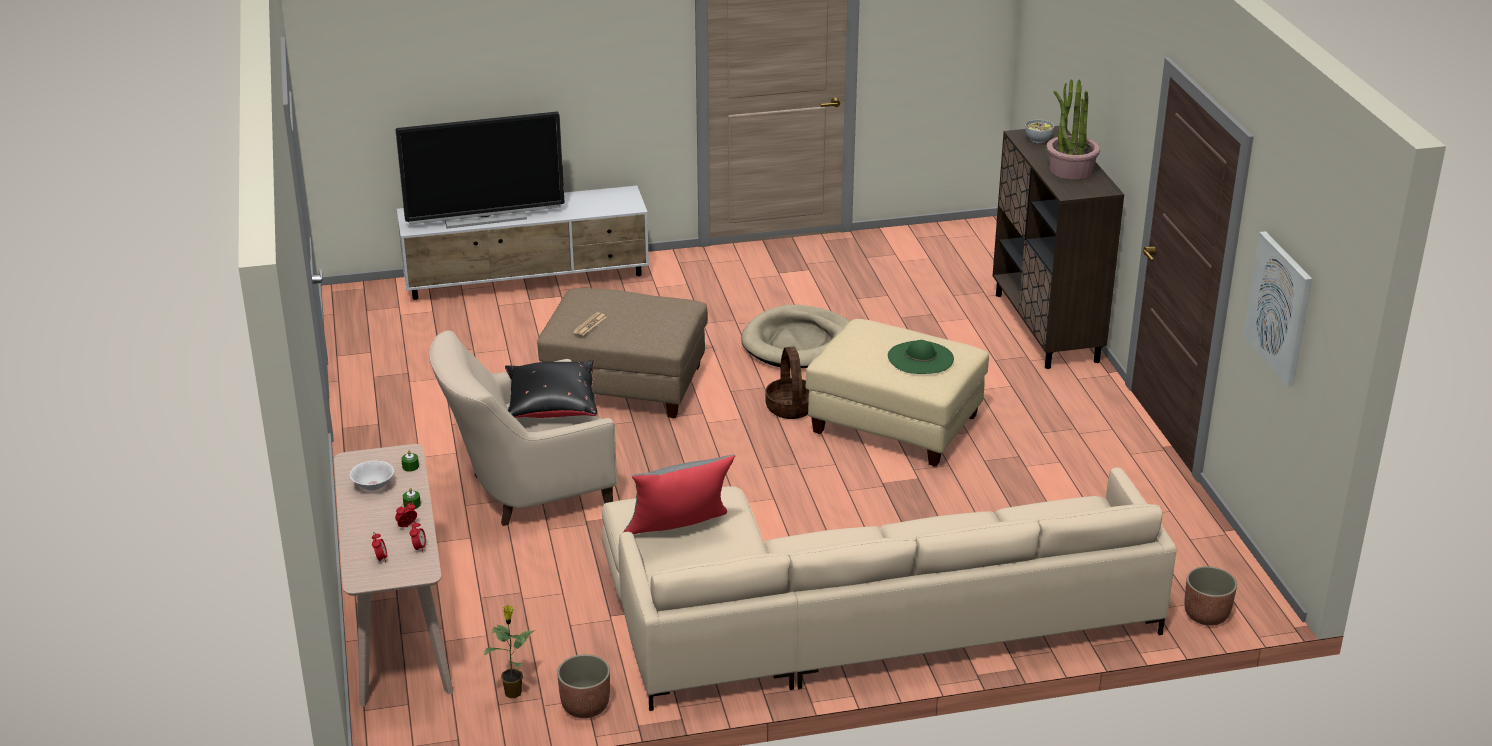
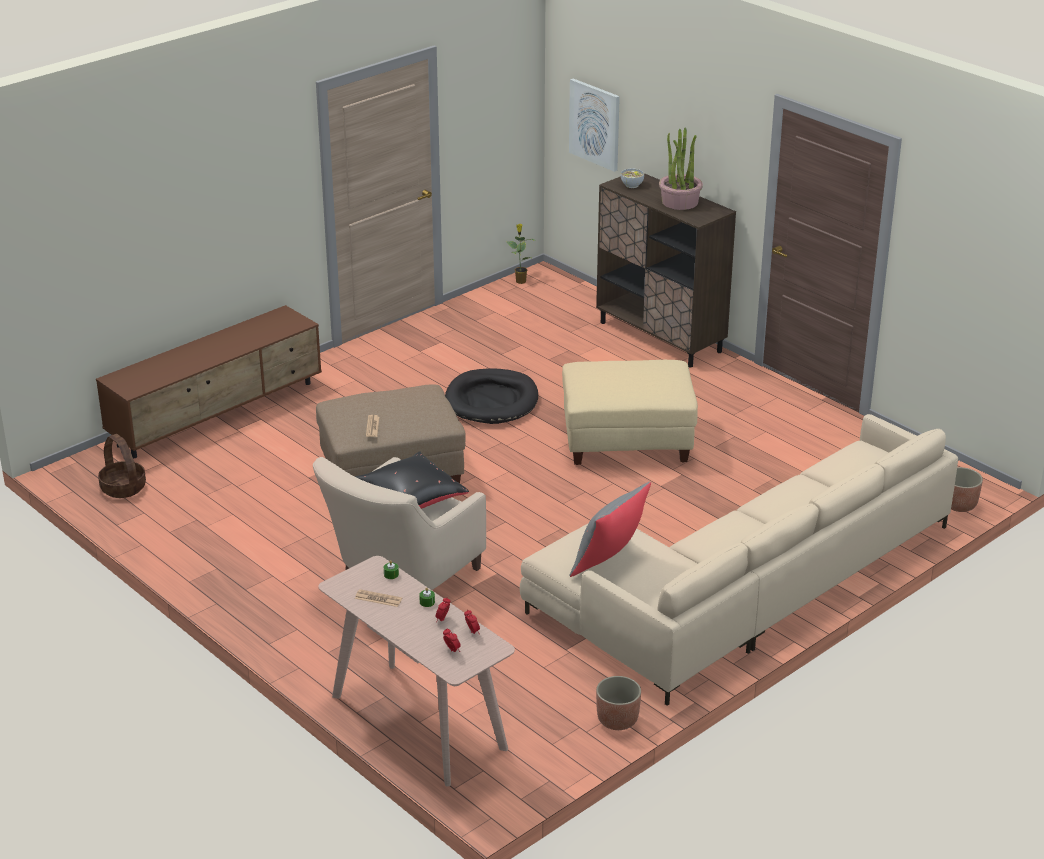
camera: 30 degrees left, 0 degrees up
white bowl [350,460,394,491] -> newspaper [355,589,402,607]
television [396,112,564,228] -> none
white tv stand [397,186,649,300] -> brown tv stand [96,305,322,458]
potted plant [484,605,535,698] -> potted plant moved to [507,224,536,284]
beige dog bed [741,305,850,368] -> black dog bed [445,368,538,424]
basket [765,347,809,419] -> basket moved to [98,434,146,498]
green hat [888,340,954,374] -> none
picture [1243,231,1312,386] -> picture moved to [569,79,620,172]

